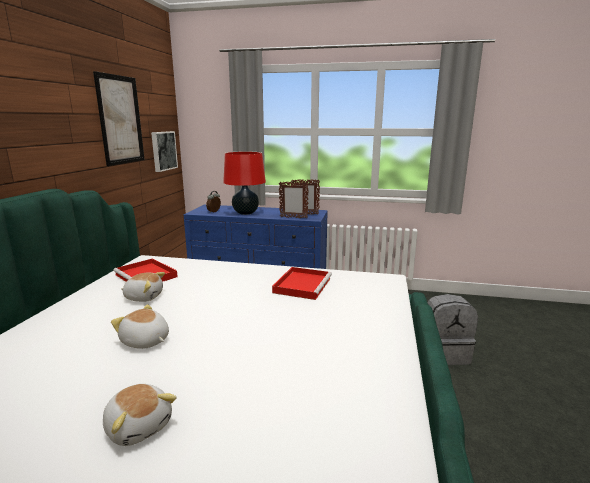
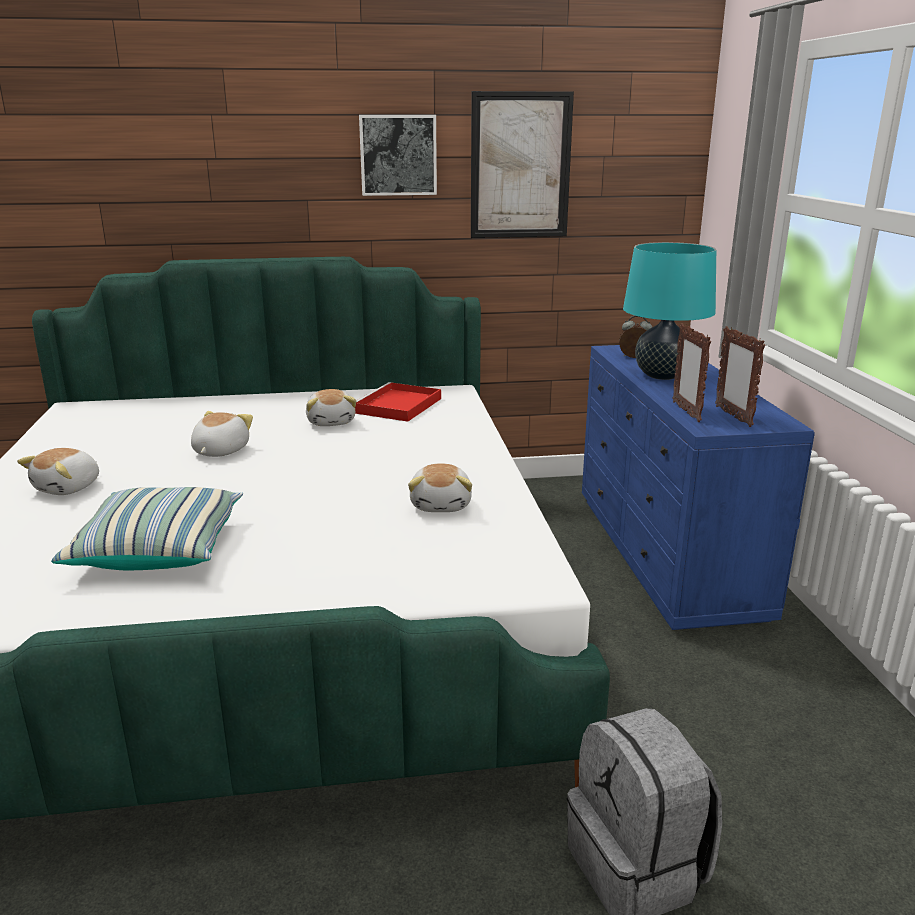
camera: 70 degrees right, 5 degrees up
picture [151,131,178,172] -> picture moved to [359,115,437,196]
red table lamp [223,152,266,215] -> turquoise table lamp [623,242,716,380]
red tray [272,267,332,300] -> plush toy [408,464,472,512]
none -> pillow [51,487,243,570]

